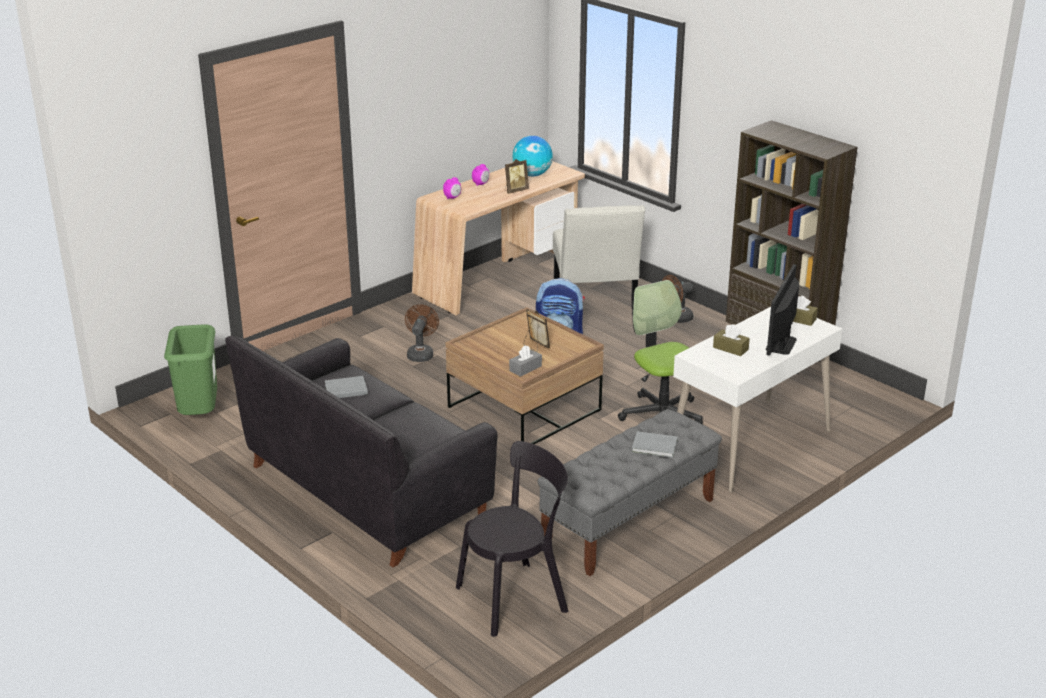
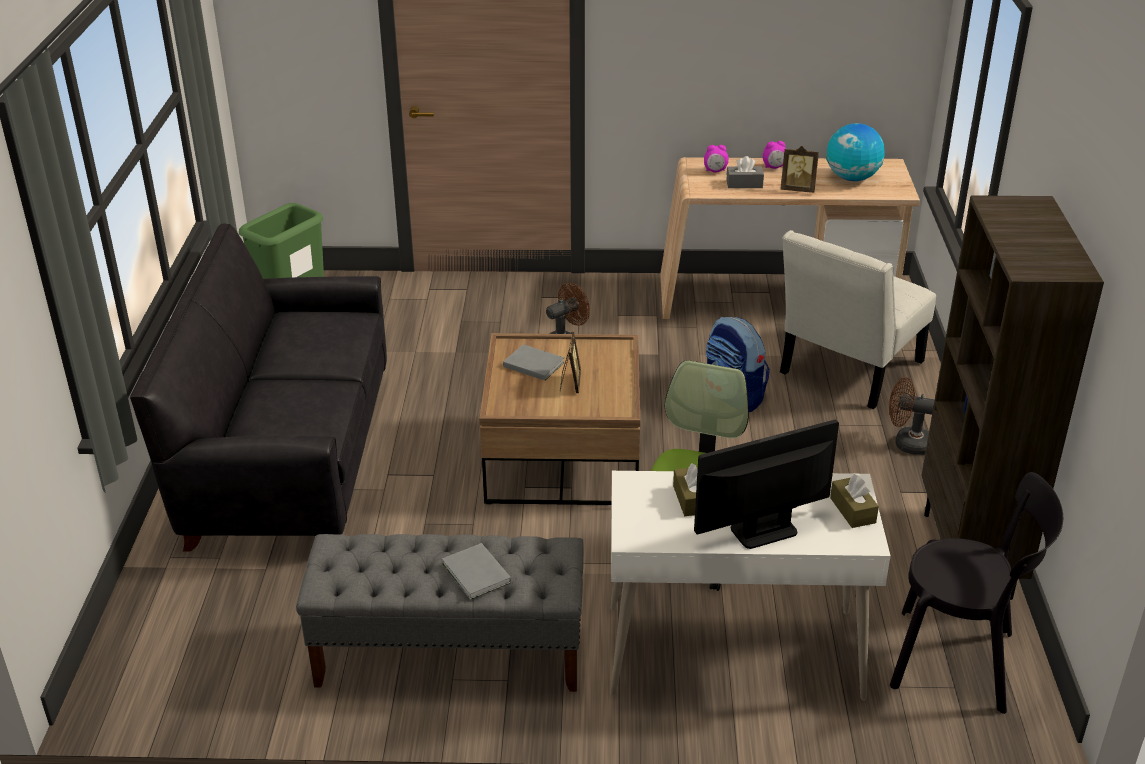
camera: 45 degrees right, 5 degrees up
grey book [325,376,368,398] -> grey book moved to [503,344,565,380]
black chair [456,441,568,637] -> black chair moved to [890,472,1063,714]
grey tissue box [509,345,542,377] -> grey tissue box moved to [726,156,764,188]

